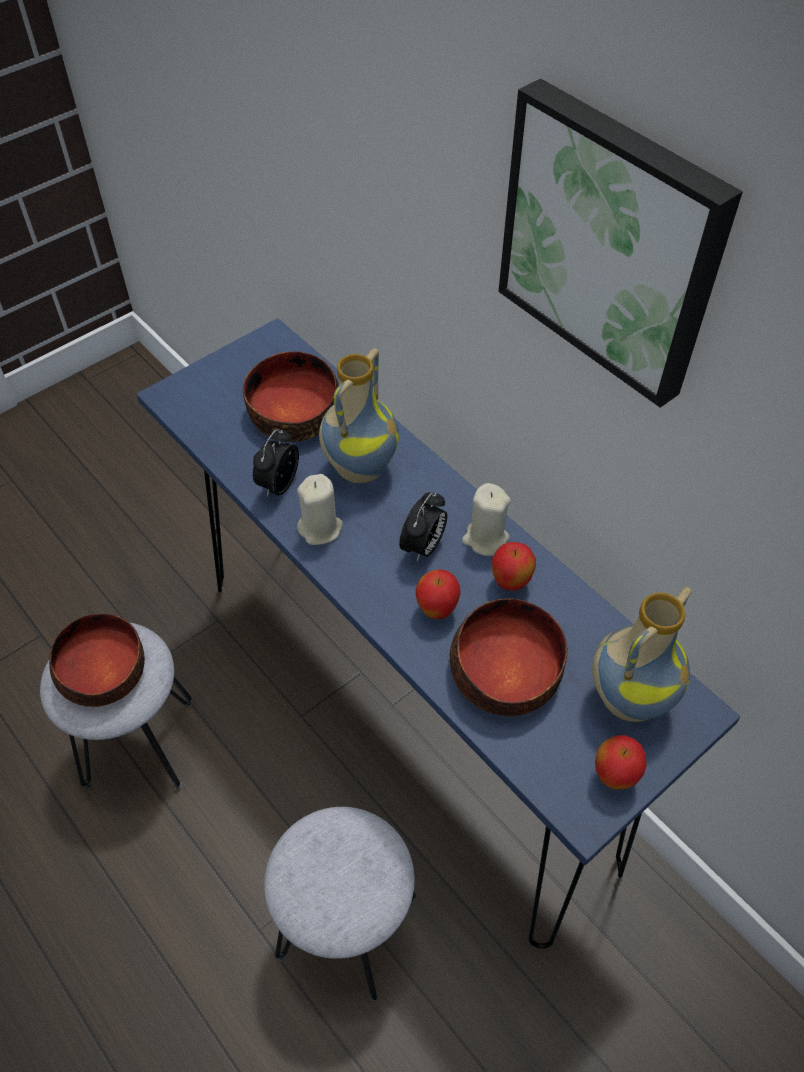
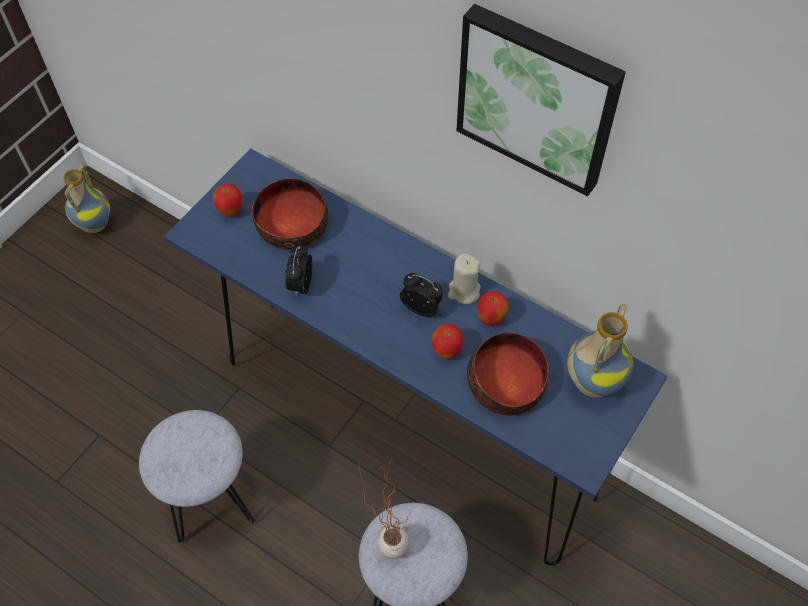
camera: 15 degrees left, 5 degrees up
bowl [49,614,145,707] -> none
beige candle [297,474,343,545] -> none
vase [319,348,399,483] -> vase moved to [64,164,110,233]
alarm clock [399,492,447,562] -> alarm clock turned 75 degrees counterclockwise [400,273,443,317]
apple [595,735,647,790] -> apple moved to [213,183,242,217]
none -> potted plant [359,461,410,559]

